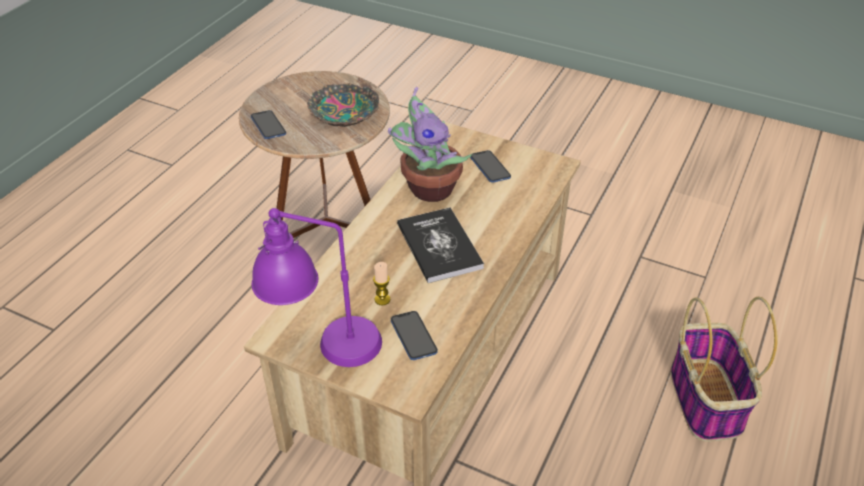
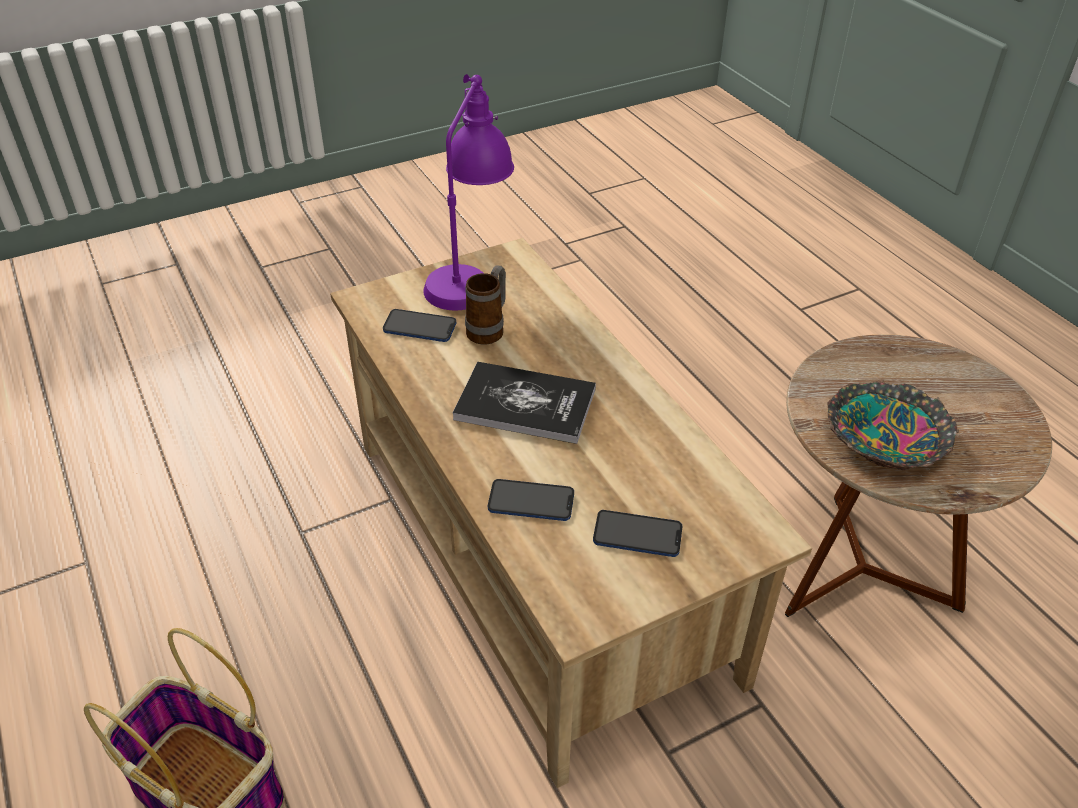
camera: 125 degrees right, 0 degrees up
phone [251,110,286,139] -> phone moved to [488,479,574,521]
candle [373,262,391,306] -> mug [465,265,506,345]
potted plant [388,87,473,202] -> none

